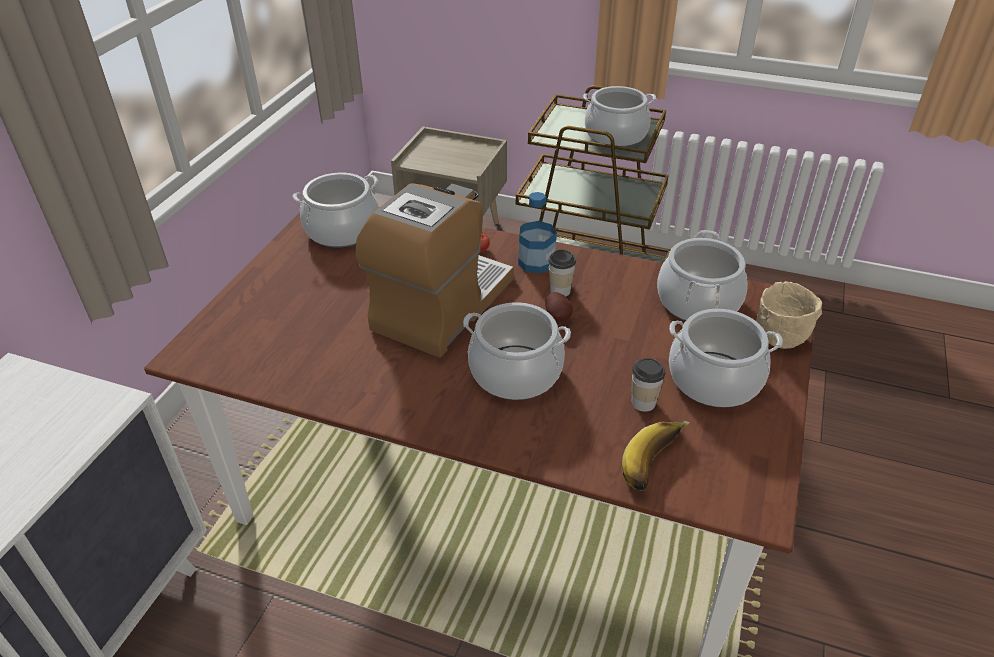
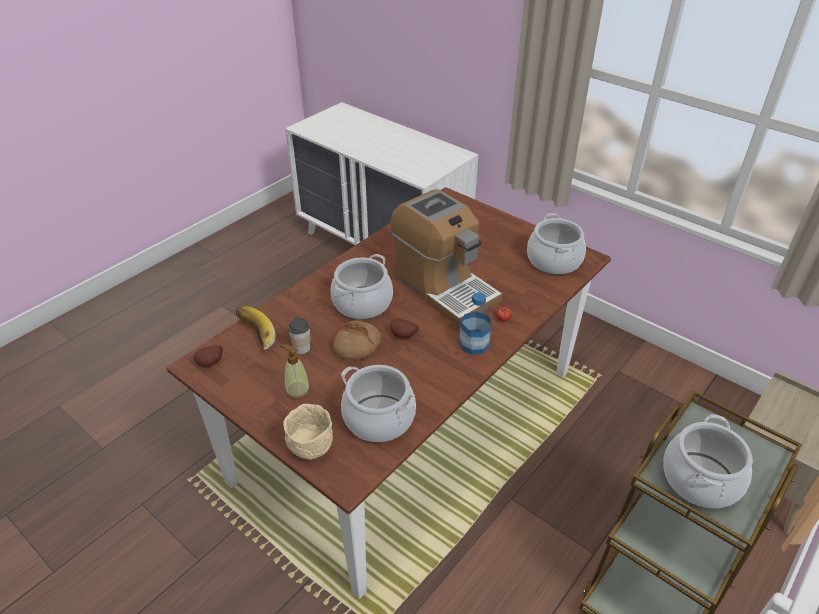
camera: 110 degrees right, 0 degrees up
cup [548,250,576,296] -> none
cooking pot [669,309,783,408] -> soap dispenser [280,344,310,399]
none -> potato [194,345,223,367]
none -> bread [333,321,381,360]

